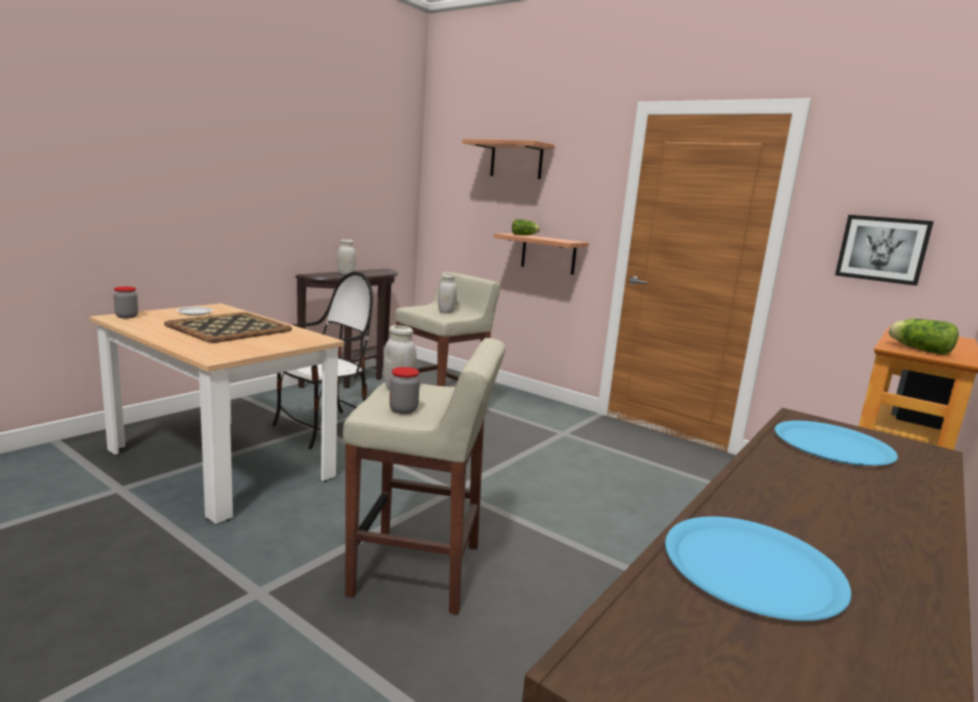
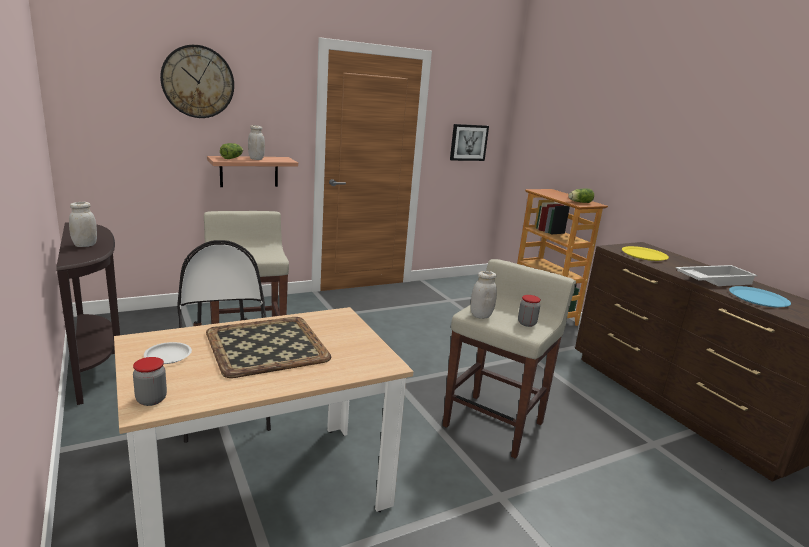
camera: 65 degrees left, 5 degrees up
white jar [438,274,457,314] -> white jar moved to [248,125,265,160]
shelf [462,139,555,179] -> wall clock [160,45,234,118]
blue plate [775,421,898,466] -> yellow plate [622,246,669,261]
none -> white tray [675,265,758,286]

